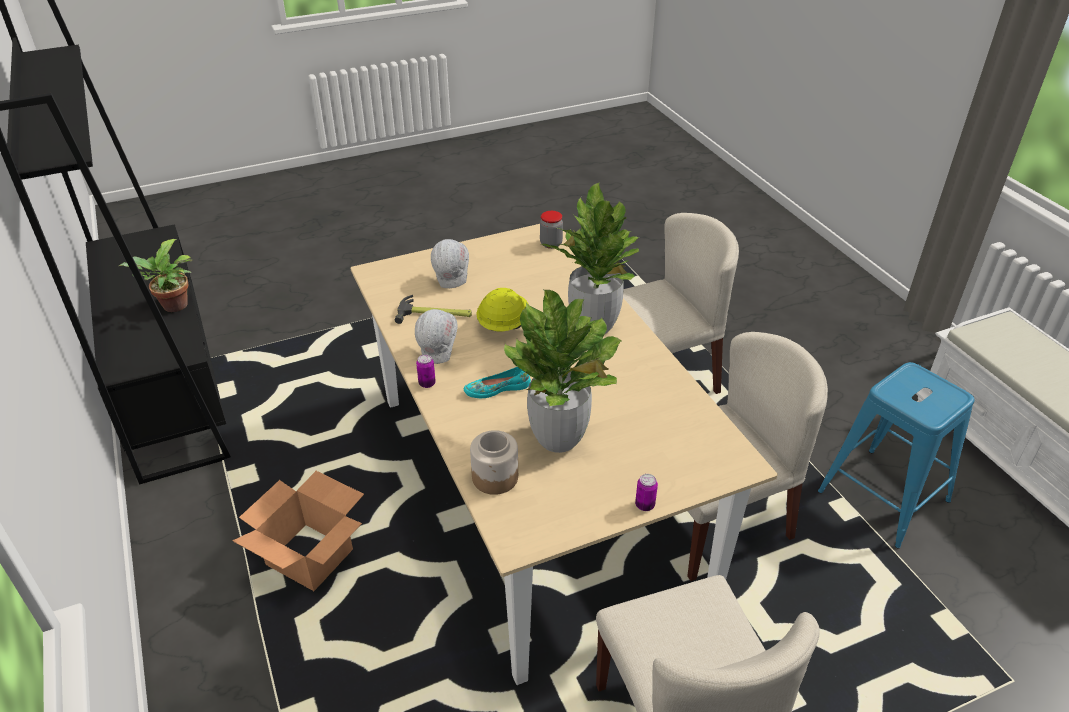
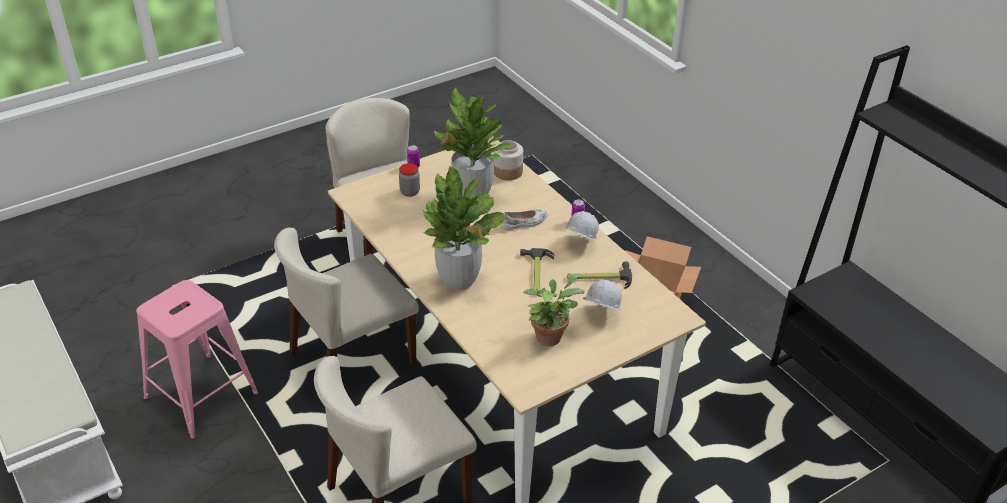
camera: 170 degrees right, 0 degrees up
potted plant [119,239,192,312] -> potted plant moved to [523,274,585,346]
turquoise shoe [464,367,531,398] -> white shoe [500,210,548,230]
yellow hard hat [476,288,529,332] -> hammer [520,248,554,294]
jar [540,211,563,249] -> jar moved to [399,163,420,197]
blue stool [818,362,975,549] -> pink stool [136,280,258,439]

